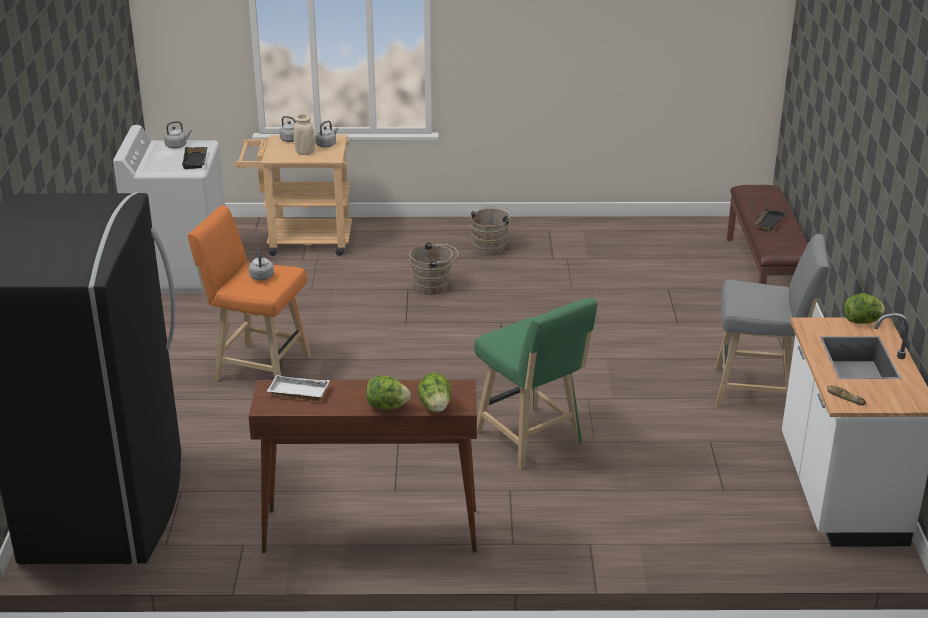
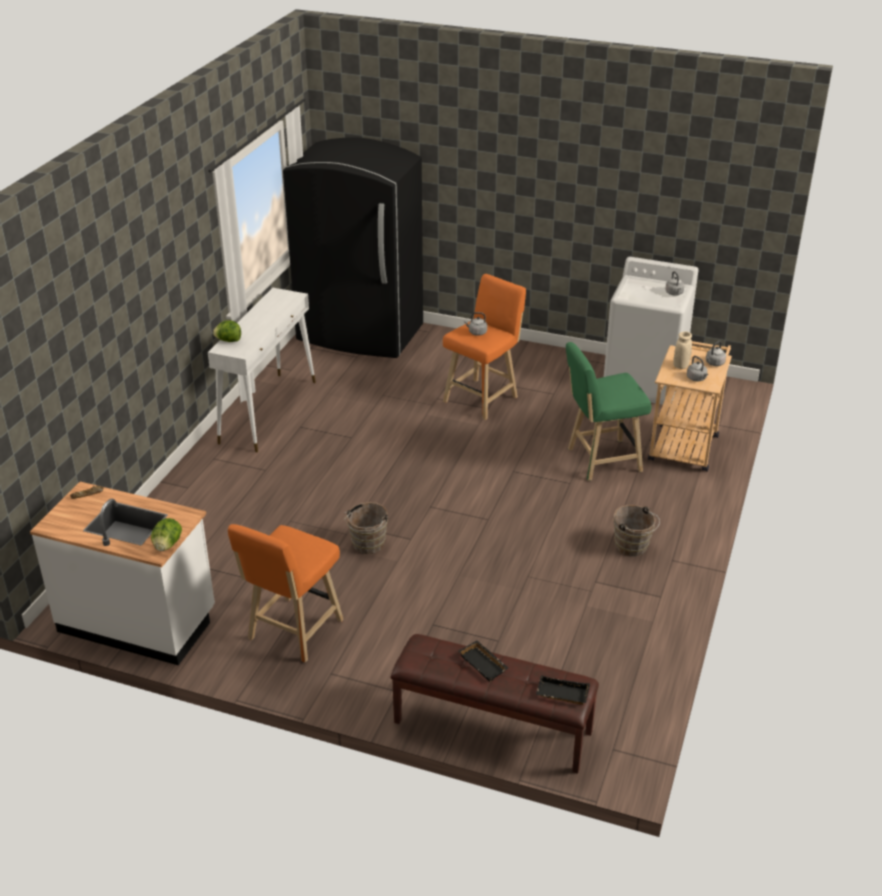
camera: 110 degrees right, 5 degrees up
black tray [182,147,207,170] -> black tray moved to [536,676,590,705]
brown console table [248,380,477,553] -> white console table [208,288,316,452]
white tray [267,375,330,401] -> none
lettuce [366,375,411,409] -> none
brown bucket [409,242,458,295] -> brown bucket moved to [344,502,388,554]
green stool [474,298,597,469] -> green stool moved to [566,342,651,481]
grey stool [715,234,829,408] -> orange stool [228,524,344,663]

